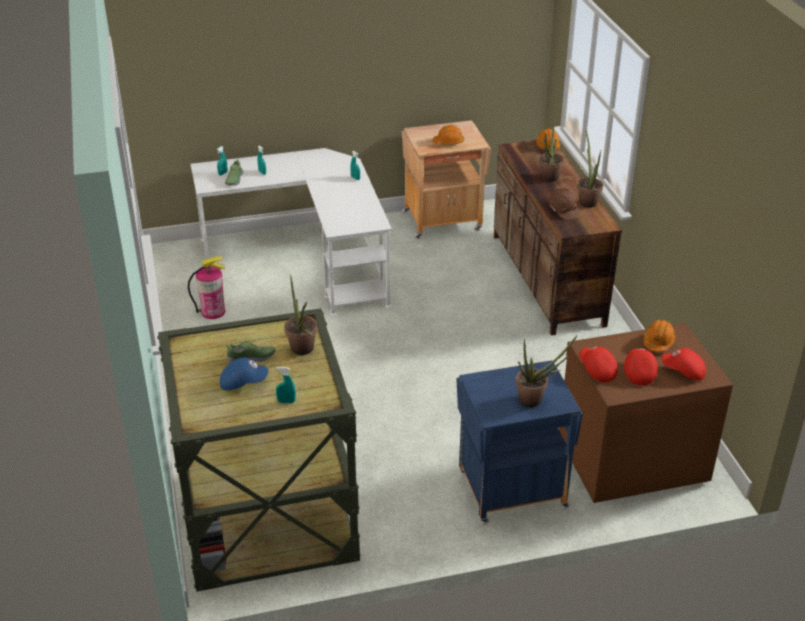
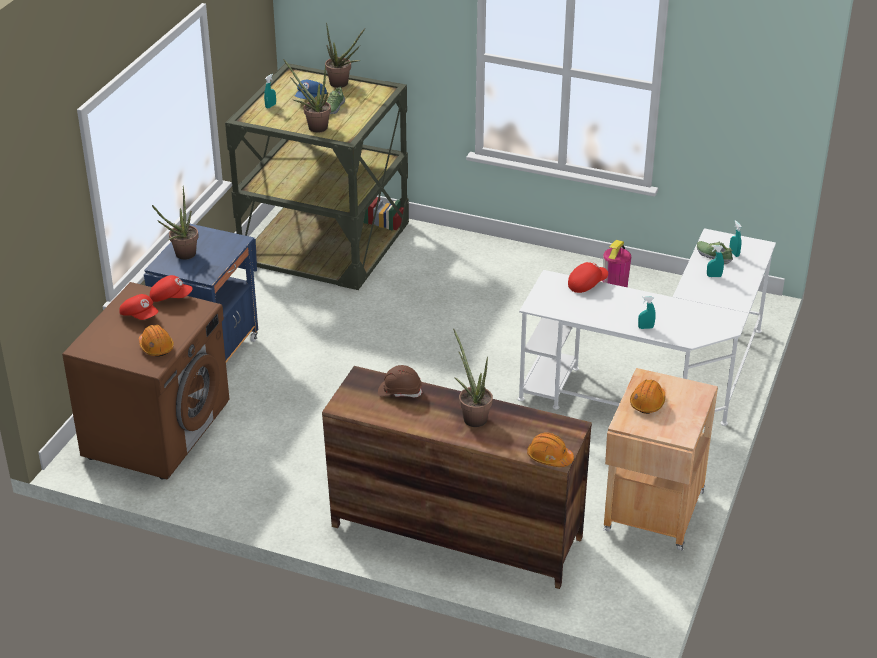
camera: 125 degrees right, 0 degrees up
potted plant [577,130,603,208] -> potted plant moved to [325,23,365,88]
red cap [662,348,706,381] -> red cap moved to [568,262,608,293]

